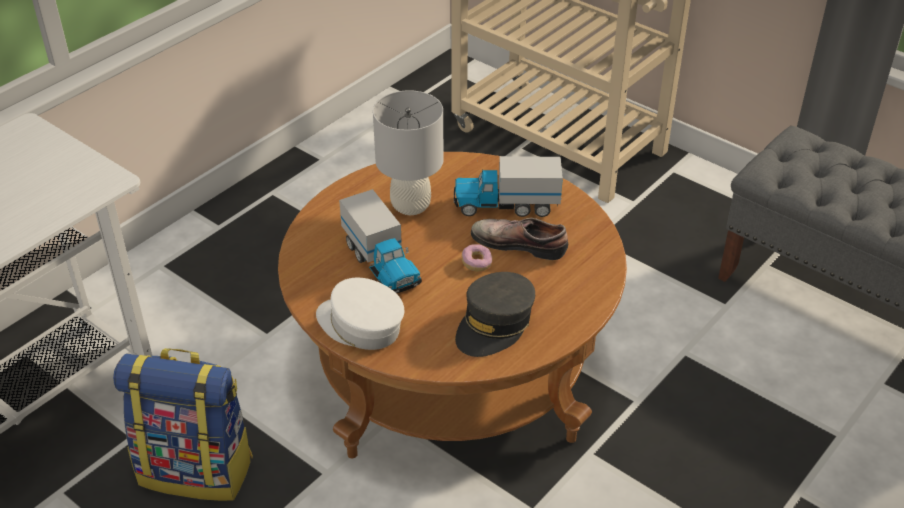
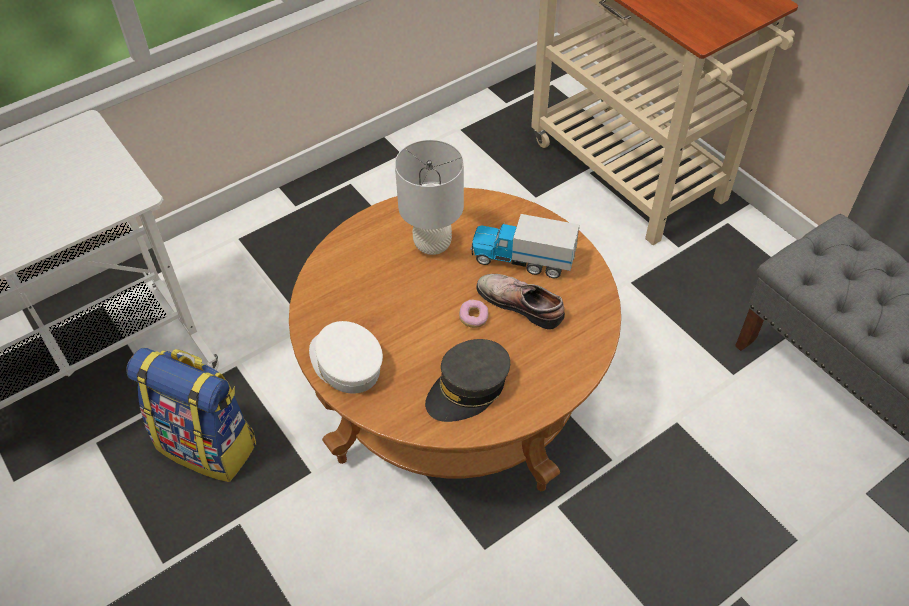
camera: 15 degrees right, 10 degrees up
toy truck [339,189,422,293] -> none

